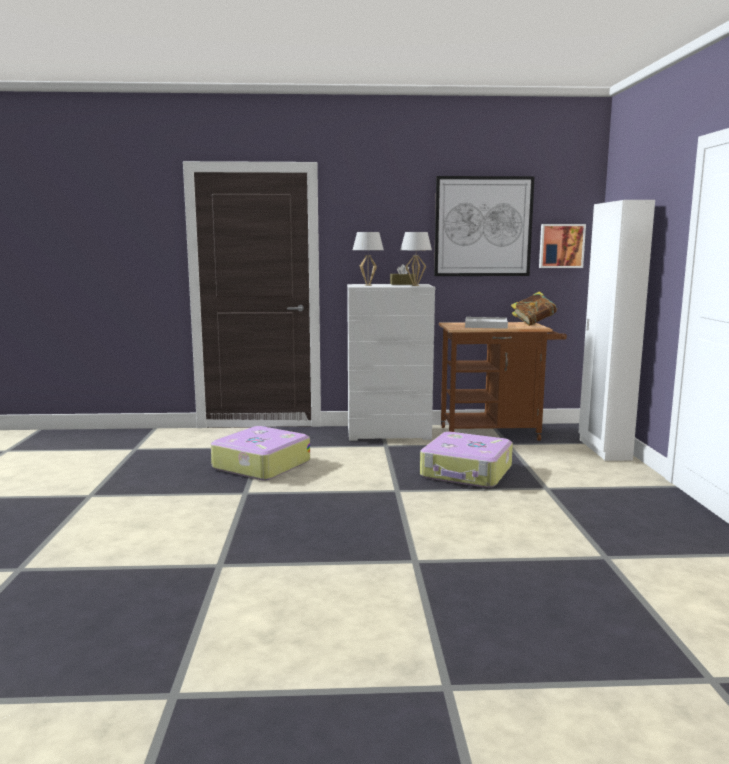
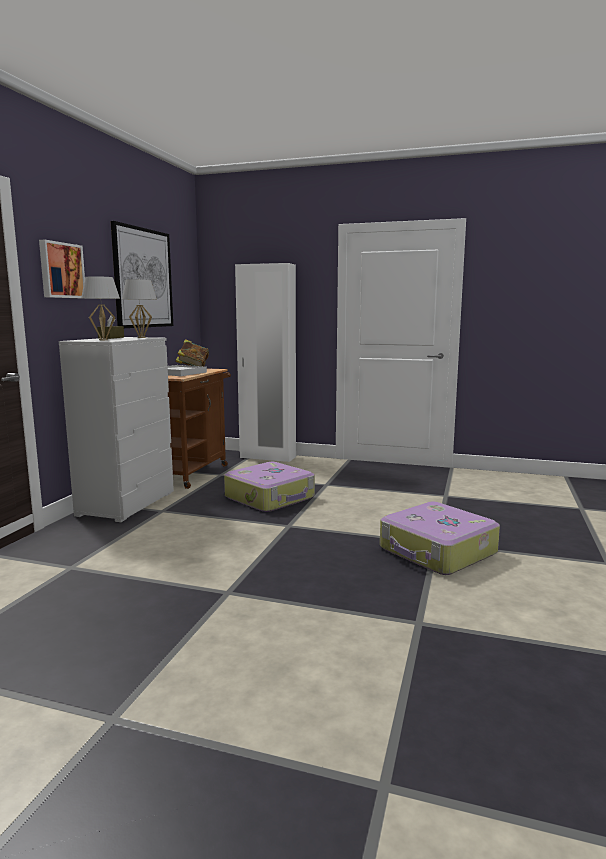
camera: 70 degrees left, 0 degrees up
suitcase [211,426,310,480] -> suitcase moved to [380,502,500,575]
picture [539,224,586,268] -> picture moved to [39,240,85,298]

